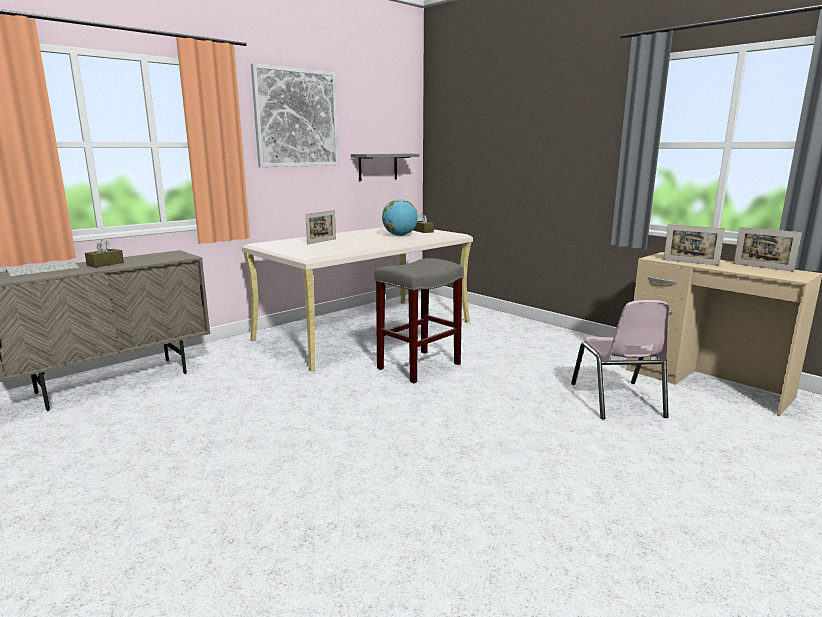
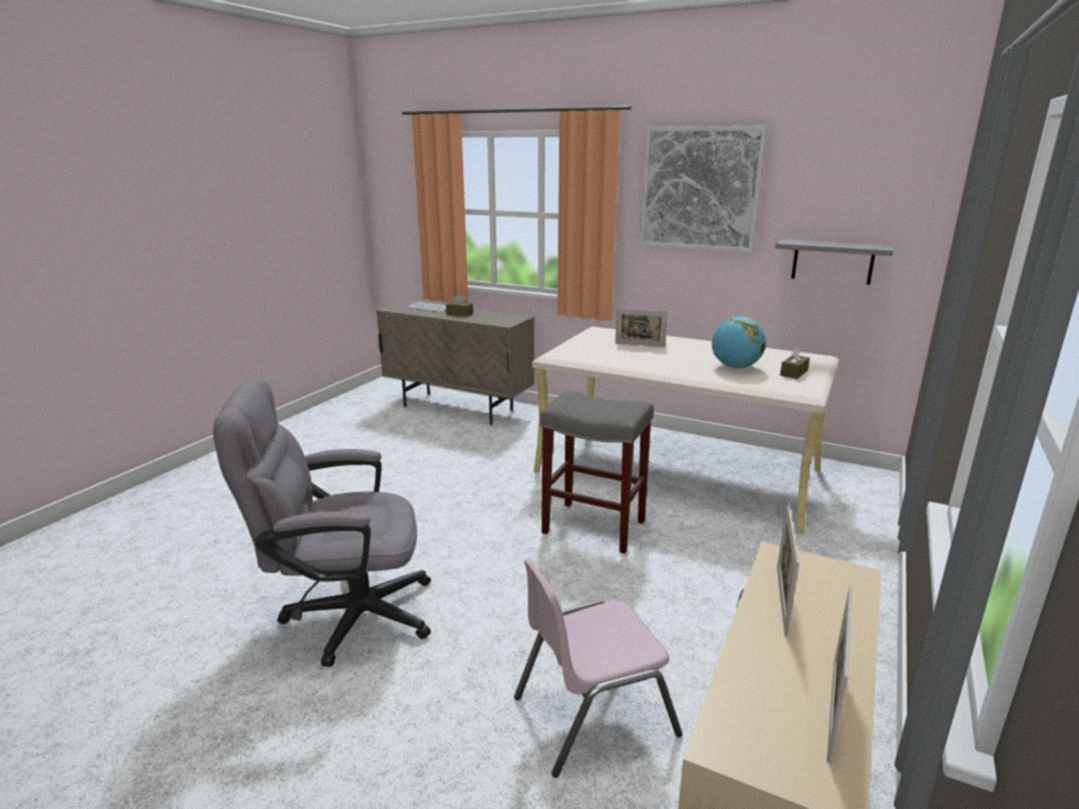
camera: 70 degrees right, 5 degrees up
none -> grey office chair [213,377,431,667]

